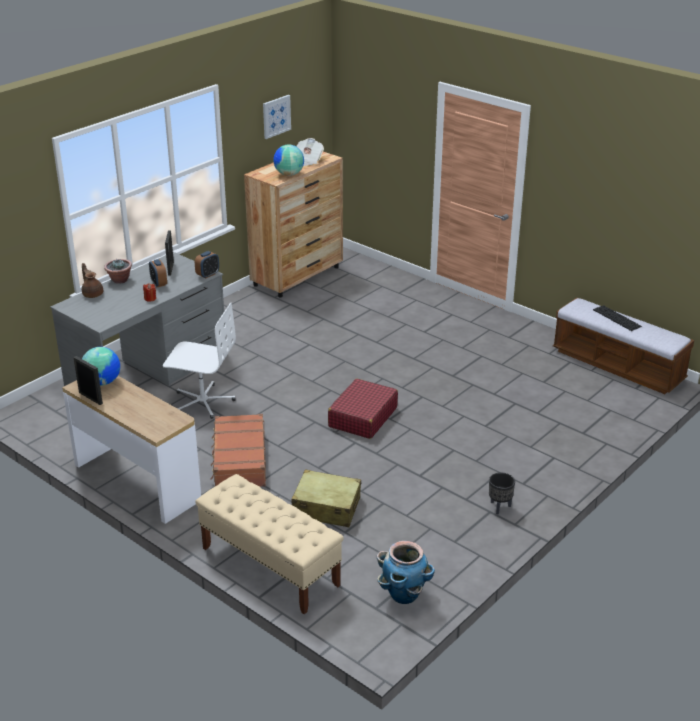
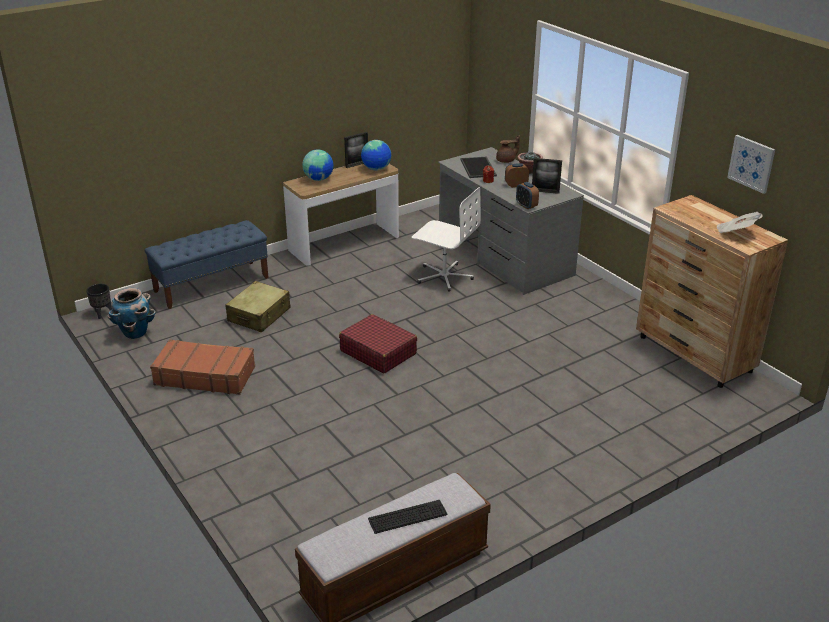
camera: 105 degrees right, 0 degrees up
white office chair [163,302,236,419] -> white office chair turned 90 degrees counterclockwise [412,187,481,292]
beige bench [196,474,344,614] -> blue bench [145,220,269,309]
brown suitcase [210,414,266,487] -> brown suitcase moved to [150,339,255,395]
globe [273,145,304,176] -> globe moved to [302,149,334,181]
black planter [489,473,515,515] -> black planter moved to [86,284,112,319]
none -> tray [460,157,497,178]

